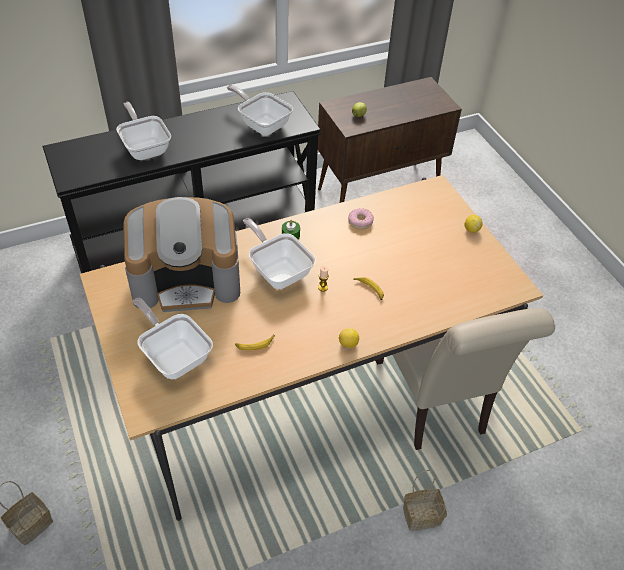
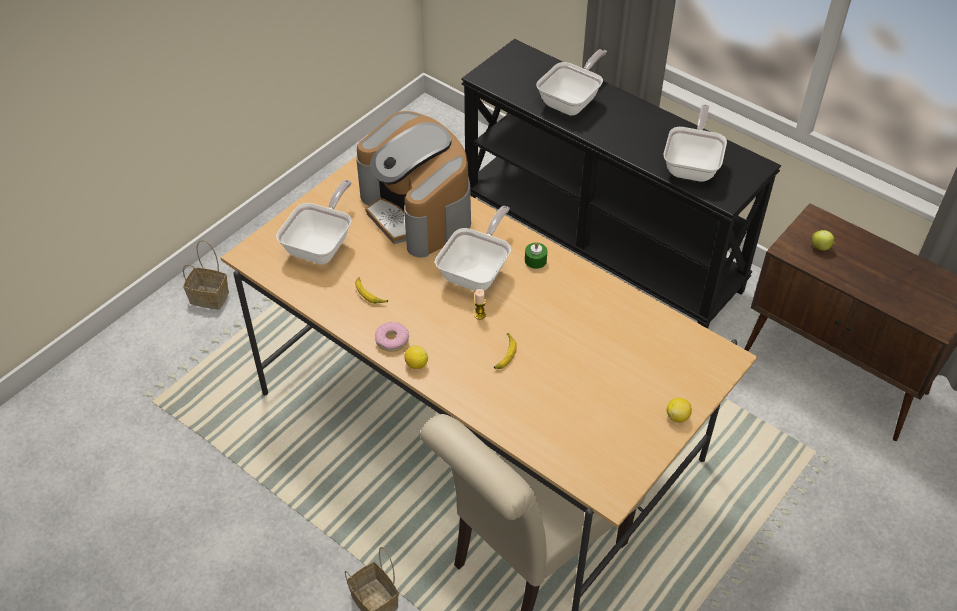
camera: 65 degrees right, 0 degrees up
donut [348,208,374,230] -> donut moved to [375,322,409,352]

